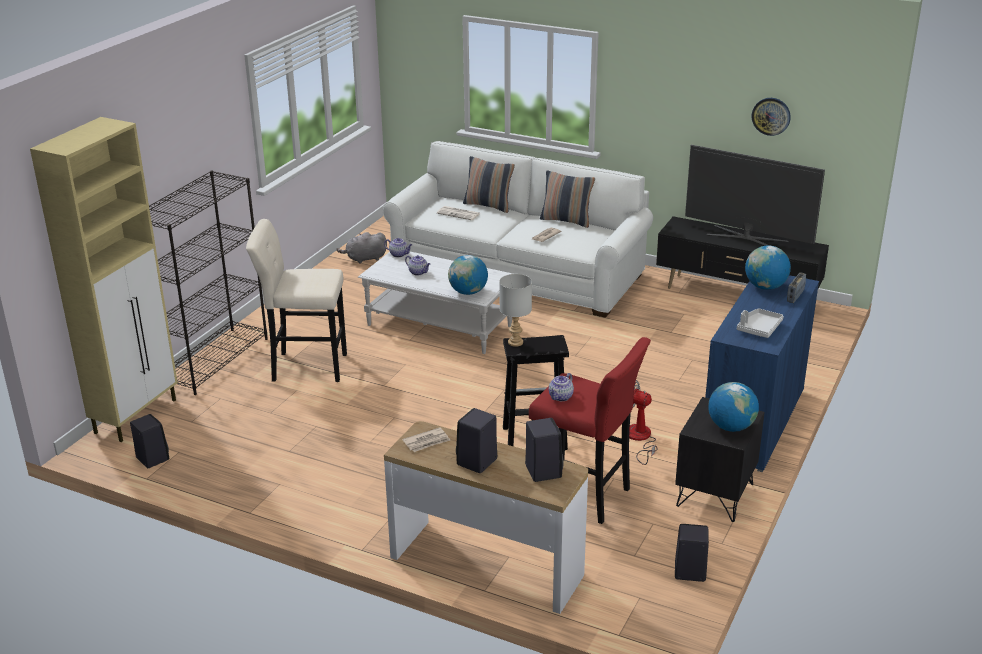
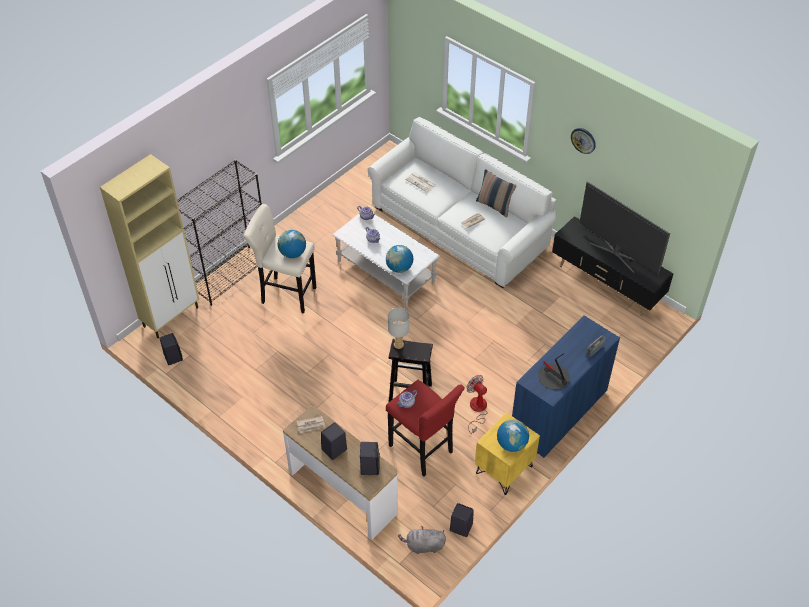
camera: 15 degrees right, 20 degrees up
grey plush toy [336,232,387,264] -> grey plush toy moved to [398,526,446,554]
pillow [463,156,515,213] -> none
black nightstand [675,397,765,522] -> yellow nightstand [475,412,540,495]
grey tray [737,309,784,338] -> table lamp [538,353,570,390]
globe [745,245,791,290] -> globe moved to [278,230,306,258]
wall clock [752,98,791,136] -> wall clock moved to [571,128,596,154]

